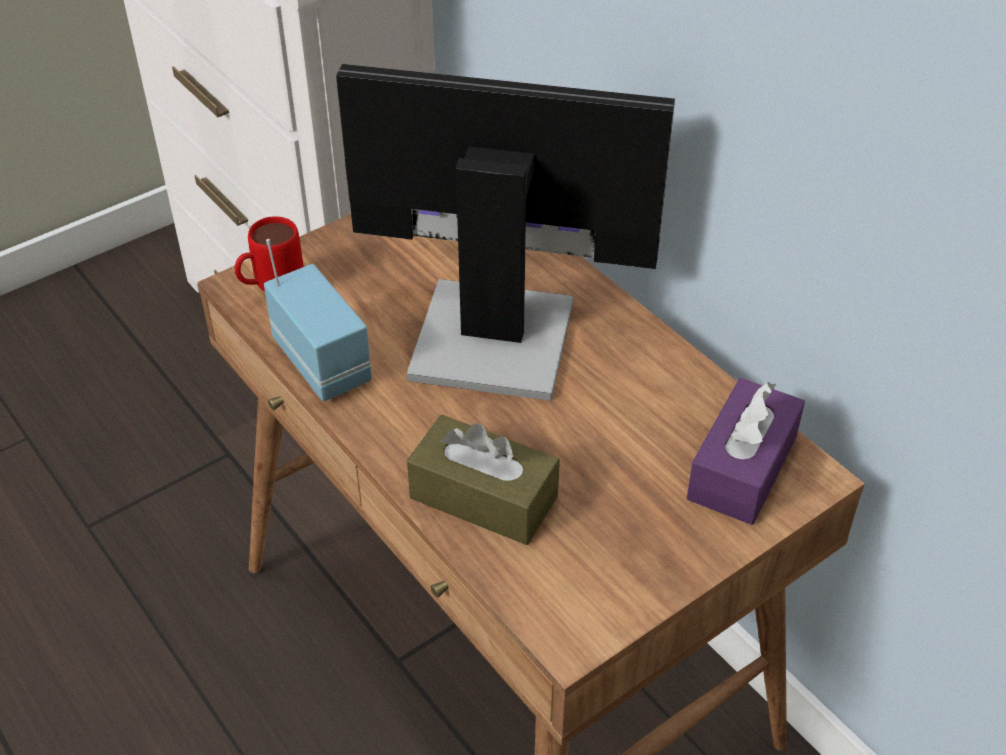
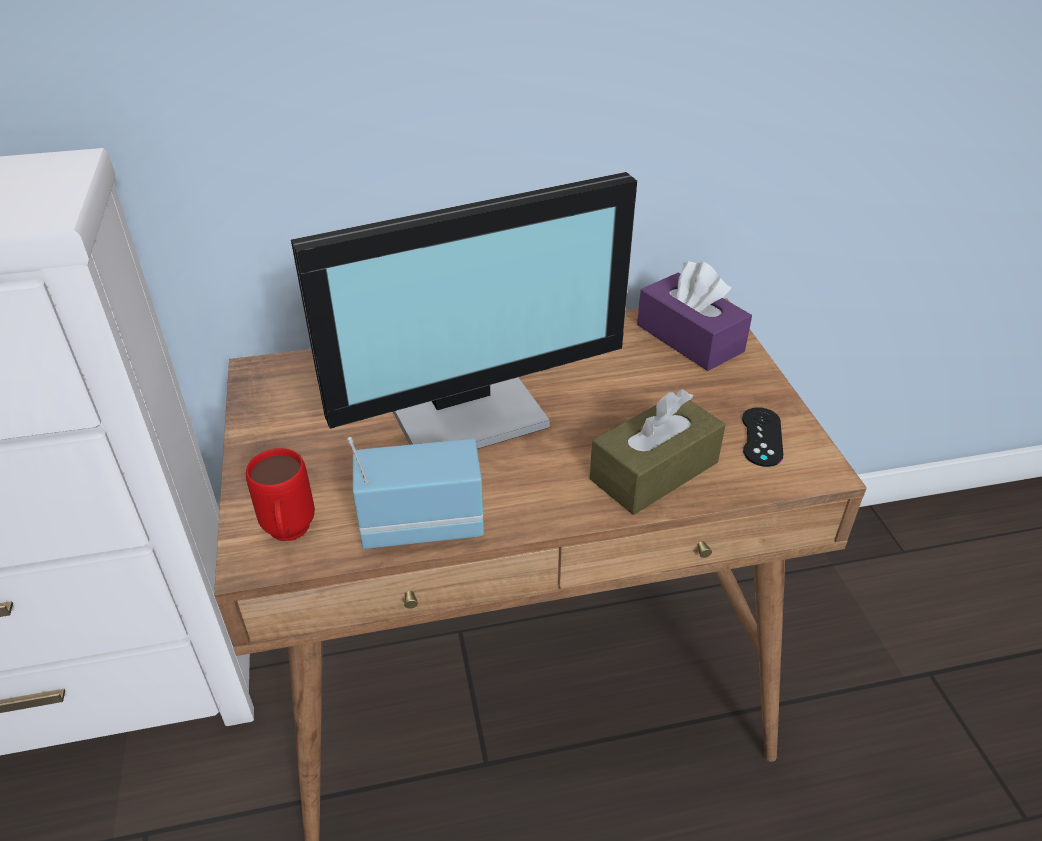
camera: 65 degrees left, 5 degrees down
monitor [336,64,675,401] -> monitor turned 150 degrees counterclockwise [291,172,637,449]
none -> black game controller [742,407,783,467]

